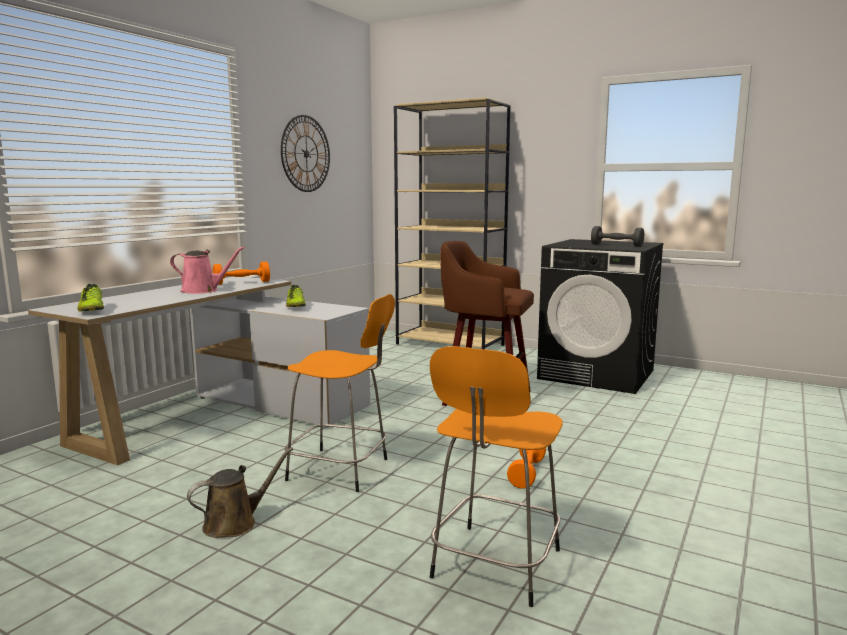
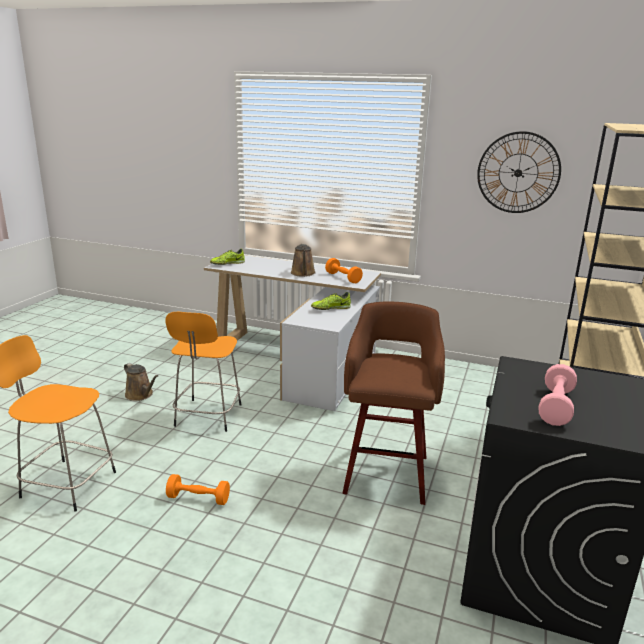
camera: 80 degrees right, 10 degrees up
pink watering can [170,246,245,294] -> brown watering can [291,244,316,277]
grey dumbbell [591,226,644,247] -> pink dumbbell [538,364,577,426]

